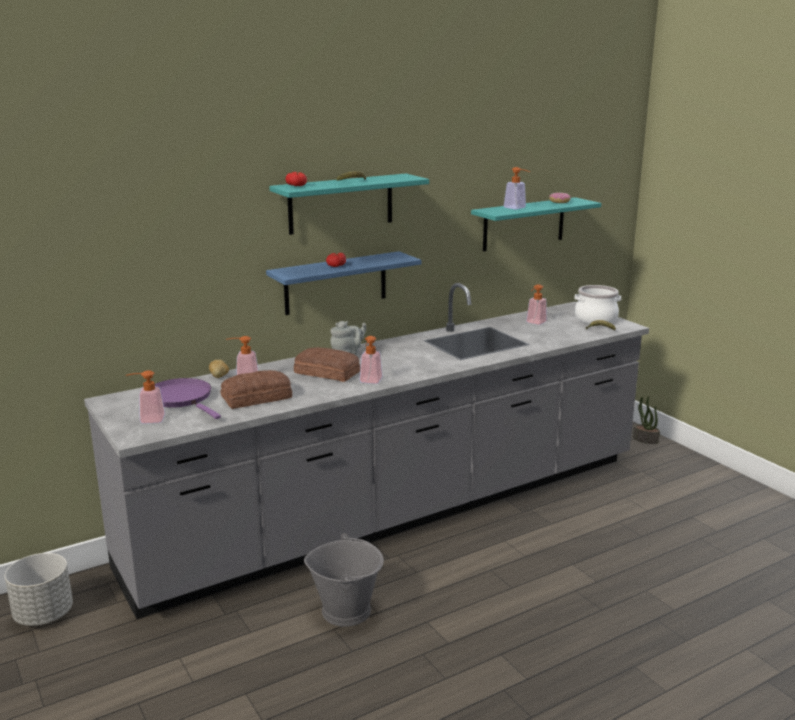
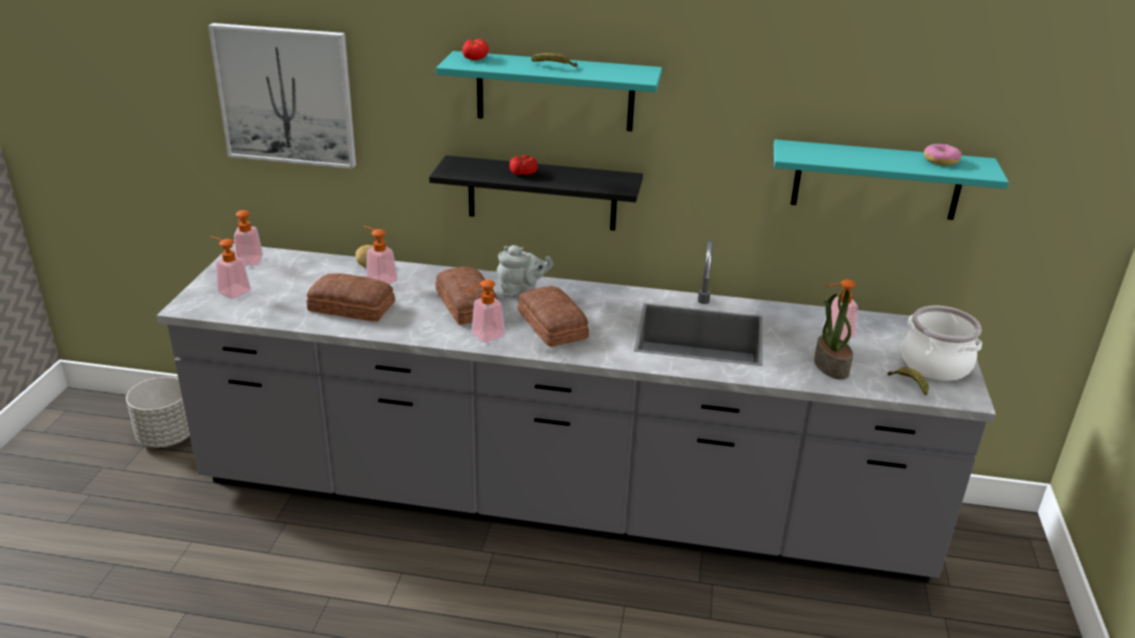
camera: 40 degrees right, 10 degrees up
purple frying pan [155,378,221,419] -> none
blue shelf [266,251,422,315] -> black shelf [429,155,643,231]
grey bucket [304,533,384,627] -> none
soap dispenser [504,167,530,210] -> soap dispenser moved to [234,210,263,266]
potted plant [633,396,660,444] -> potted plant moved to [814,289,853,380]
none -> picture [208,23,356,169]
none -> bread [518,286,589,347]

